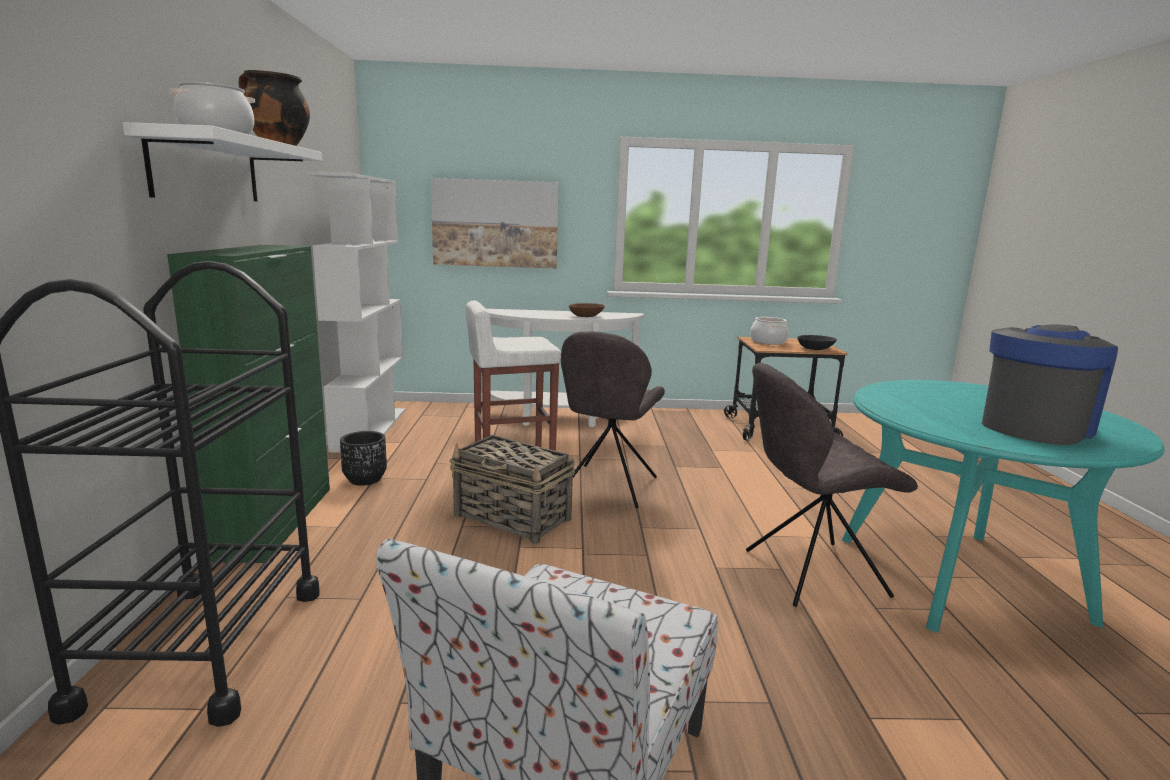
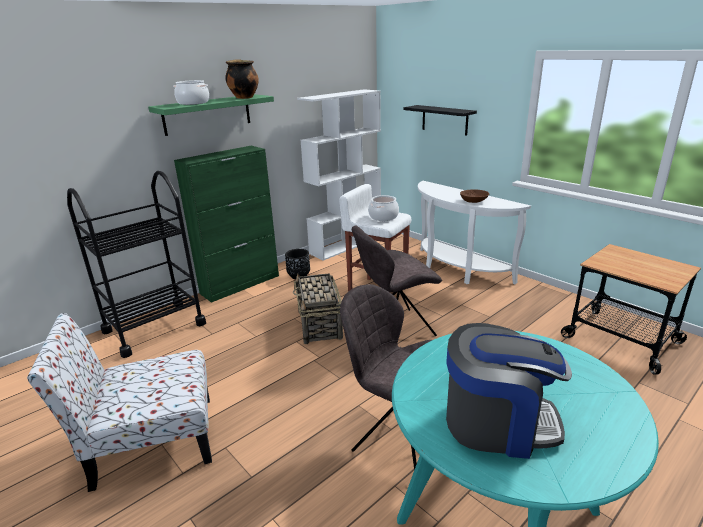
camera: 50 degrees right, 10 degrees up
white shelf [122,122,322,201] -> green shelf [148,94,274,136]
picture [431,178,559,268] -> black shelf [403,105,477,136]
cooking pot [750,317,789,345] -> cooking pot moved to [368,195,399,221]
black bowl [797,335,837,350] -> none

